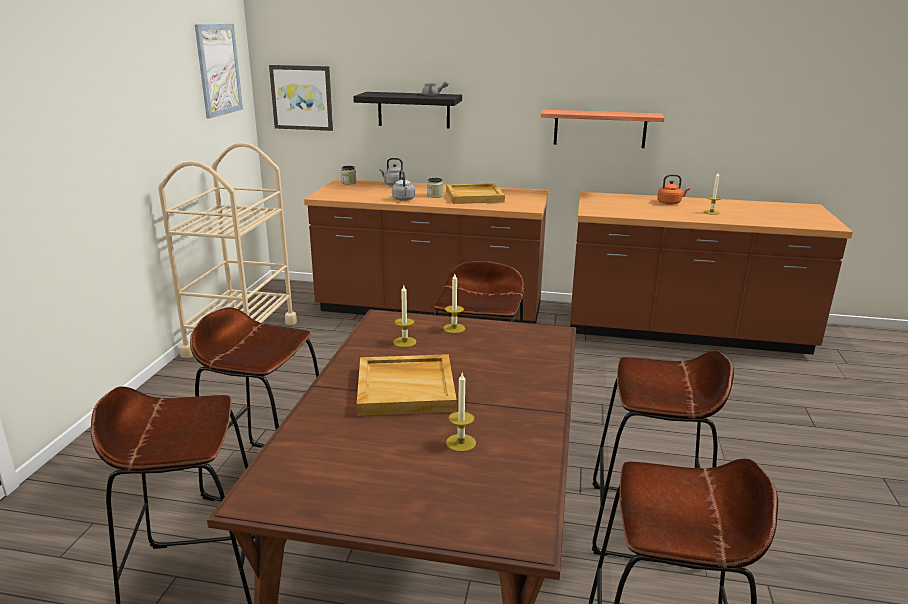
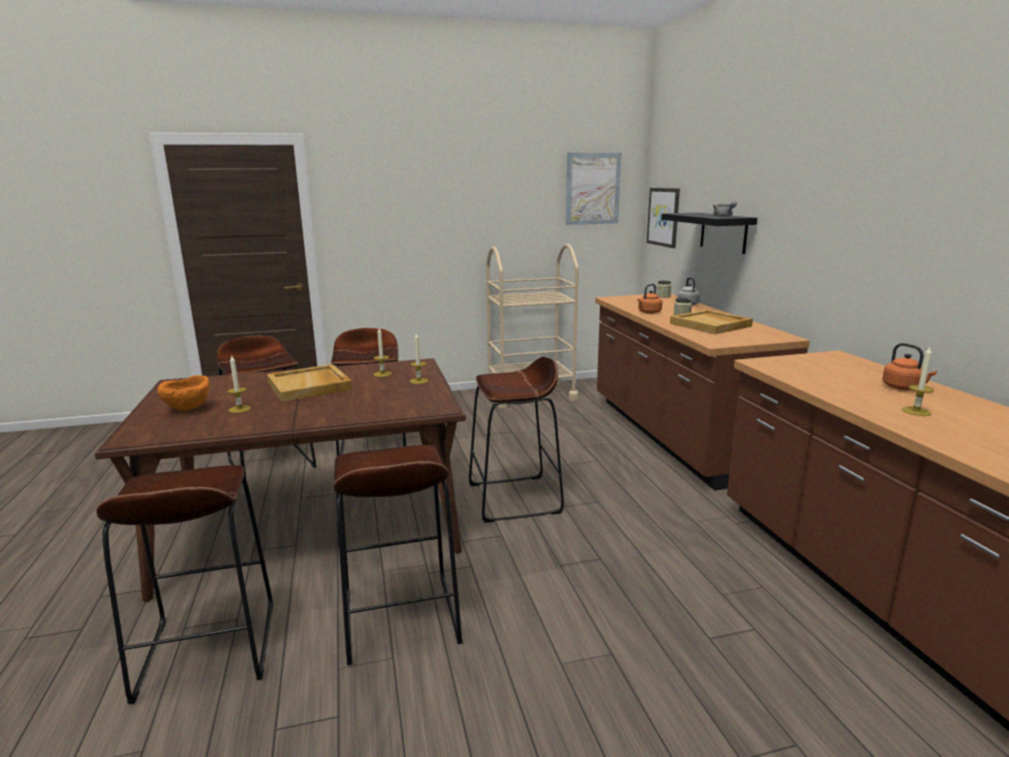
camera: 65 degrees right, 5 degrees down
grey kettle [392,170,415,201] -> orange kettle [637,284,662,314]
shelf [541,110,665,148] -> none
none -> orange bowl [158,375,210,411]

